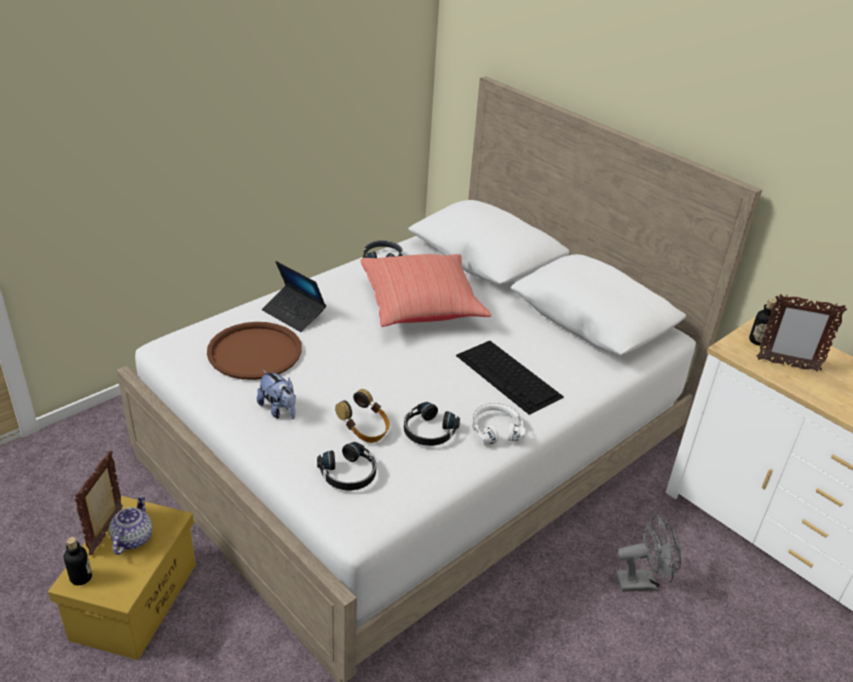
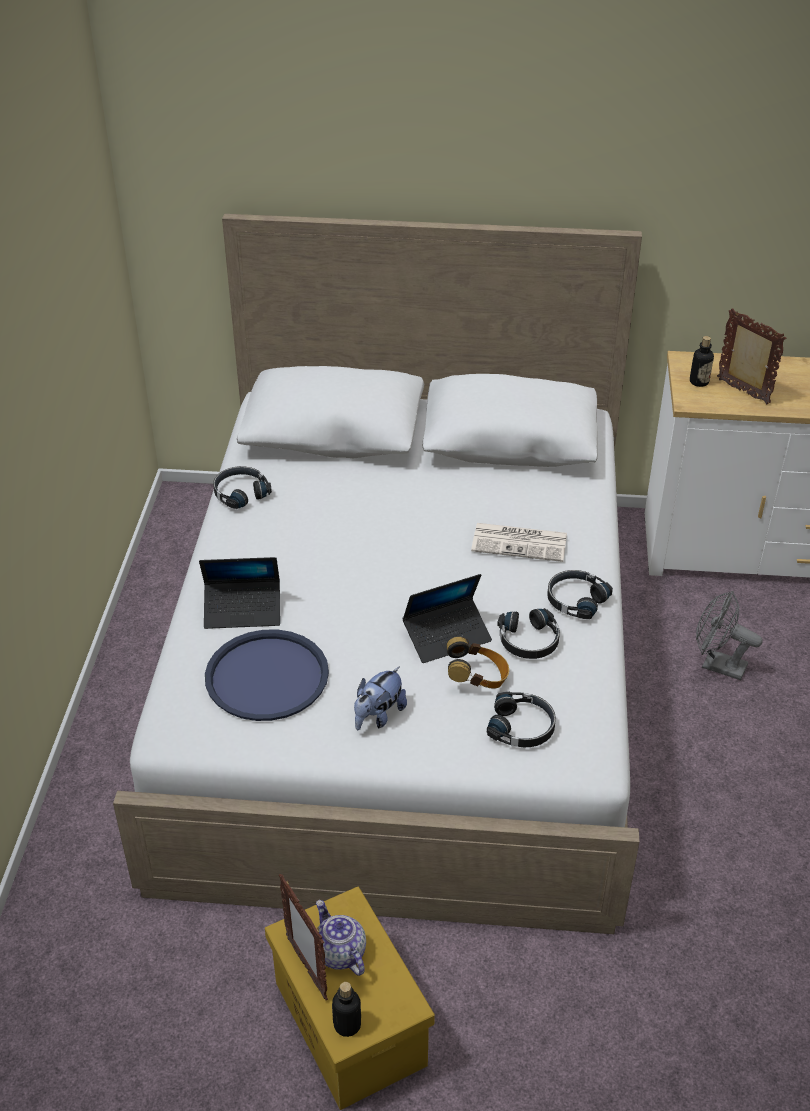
camera: 40 degrees left, 5 degrees up
brown tray [207,322,302,380] -> blue tray [205,629,329,721]
plush toy [257,370,296,419] -> plush toy turned 120 degrees clockwise [354,666,407,730]
red pillow [361,254,491,327] -> none
keyboard [456,341,564,415] -> newspaper [471,523,567,562]
white headphones [472,403,526,444] -> black headphones [547,570,613,619]
grey fan [616,514,681,592] -> grey fan turned 105 degrees counterclockwise [696,591,763,680]
picture frame [757,294,847,372] -> picture frame turned 105 degrees counterclockwise [717,308,786,404]
none -> laptop [402,574,492,663]

